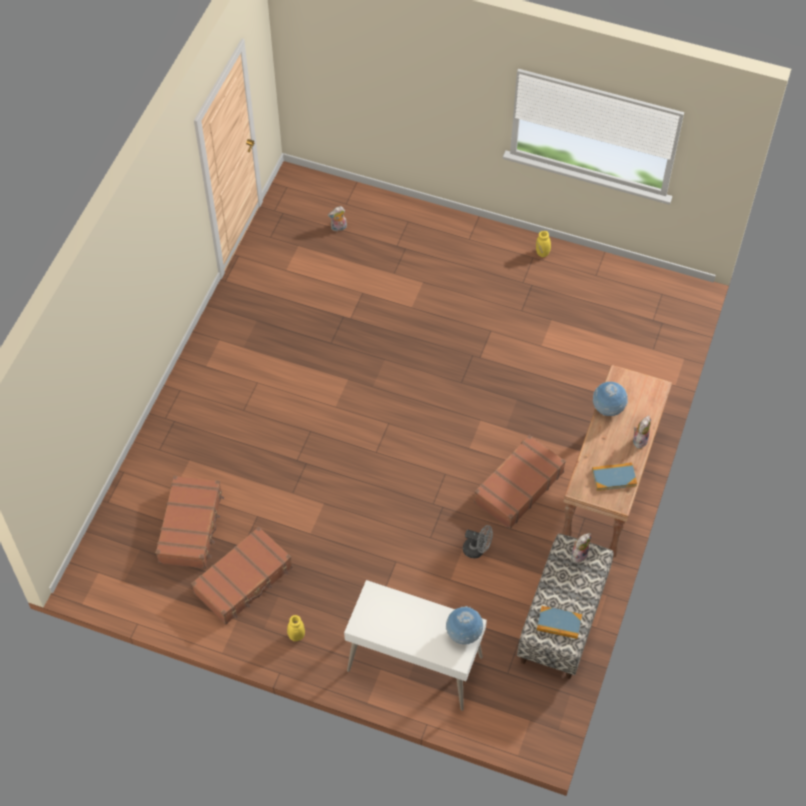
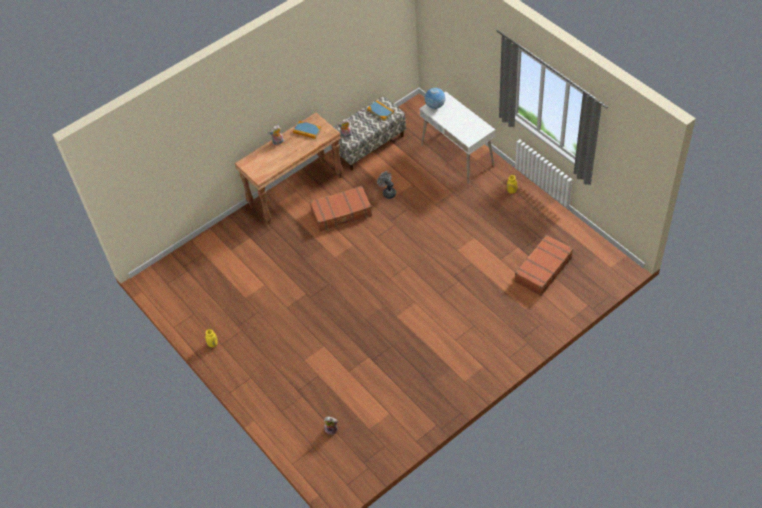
camera: 145 degrees left, 5 degrees down
brown suitcase [191,526,292,624] -> none
globe [593,382,628,416] -> none

